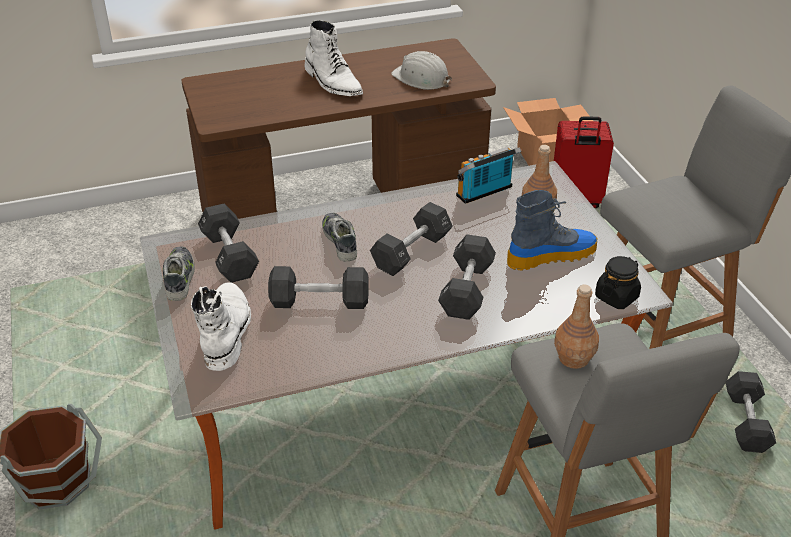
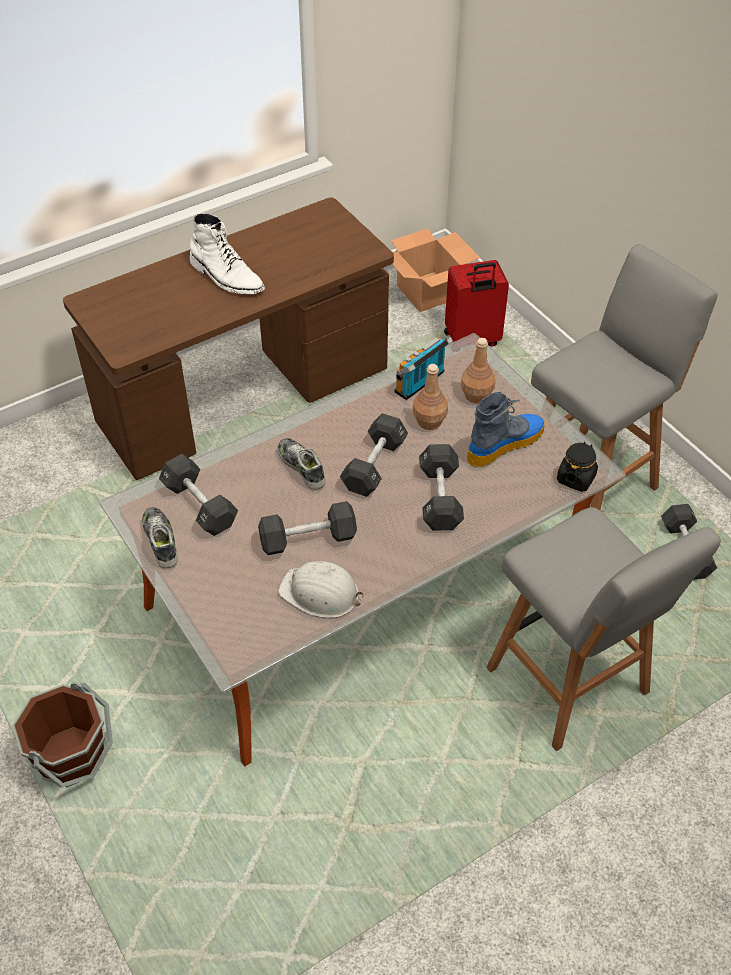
camera: 15 degrees left, 10 degrees up
white boot [191,282,251,371] -> none
white hard hat [391,51,452,90] -> white hard hat moved to [278,561,364,618]
brown bottle [554,285,599,369] -> brown bottle moved to [413,364,448,430]

